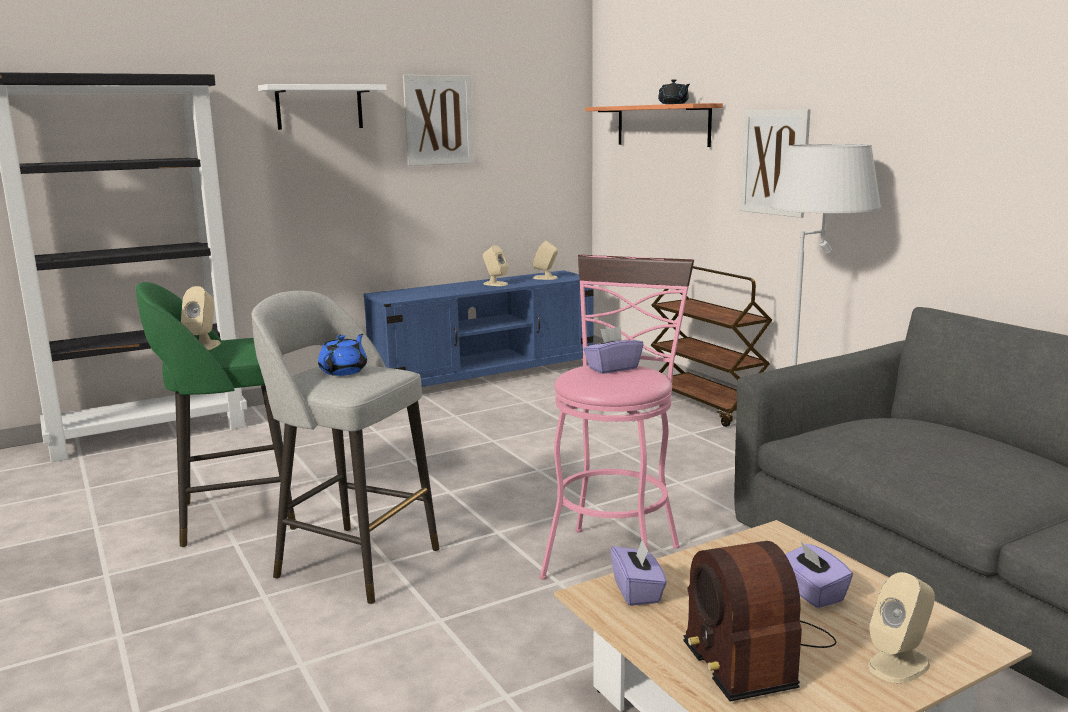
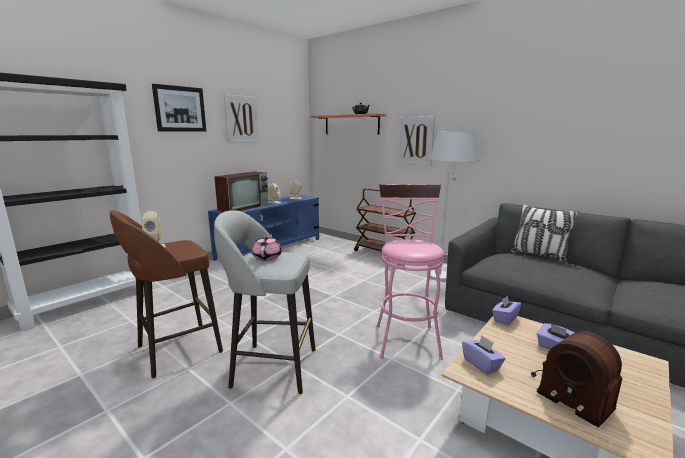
camera: 20 degrees left, 0 degrees up
green stool [136,282,296,547] -> brown stool [110,210,223,378]
white shelf [258,84,387,130] -> picture [152,84,206,131]
blue teapot [318,334,367,376] -> pink teapot [252,234,282,261]
purple tissue box [583,326,644,374] -> purple tissue box moved to [492,296,521,325]
beige speaker [868,572,935,683] -> none
none -> television [214,172,268,212]
none -> pillow [510,204,579,263]

